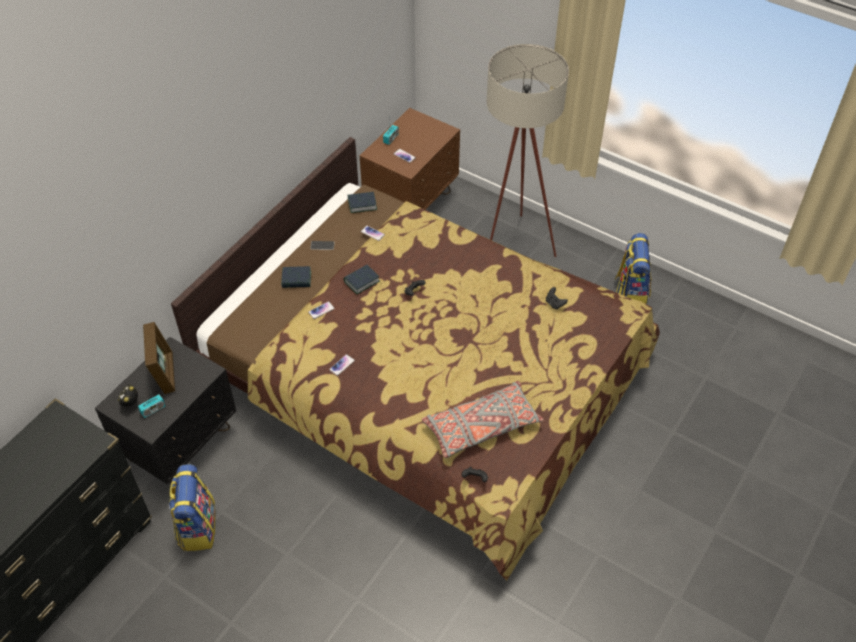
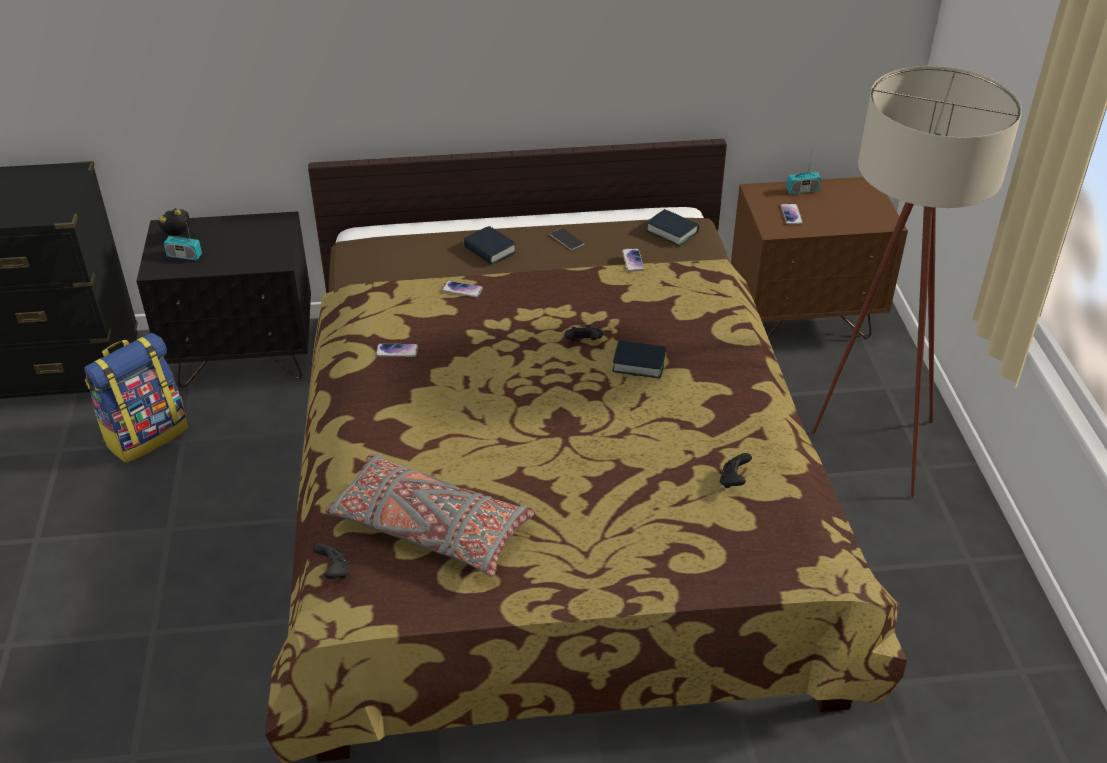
camera: 50 degrees right, 10 degrees down
picture frame [143,322,175,394] -> none
book [344,265,380,294] -> book moved to [612,340,666,379]
backpack [614,233,652,304] -> none

